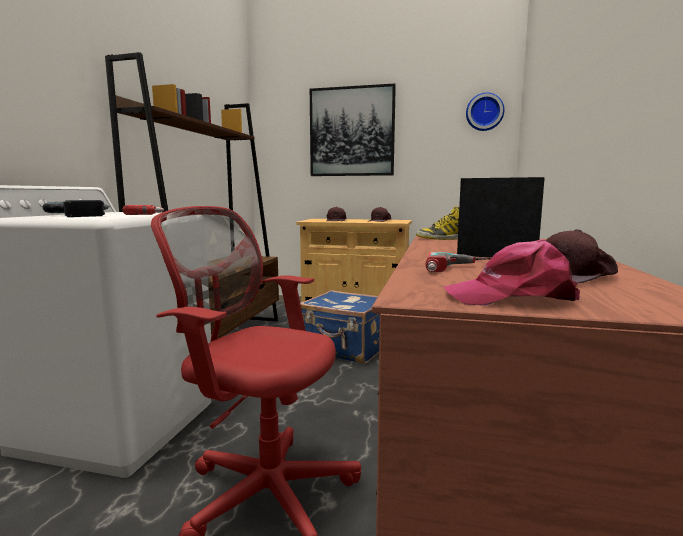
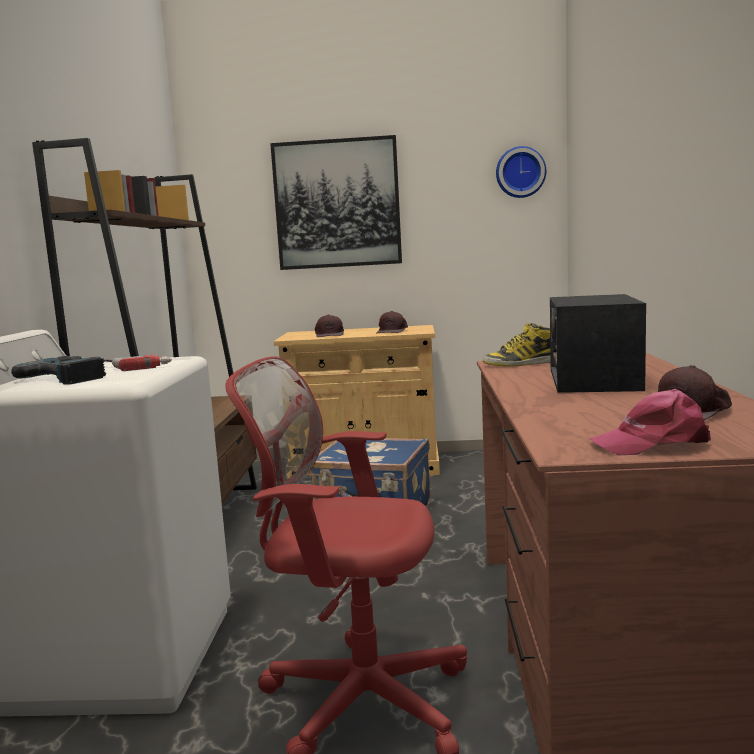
camera: 10 degrees left, 0 degrees up
power drill [426,252,491,272] -> none

